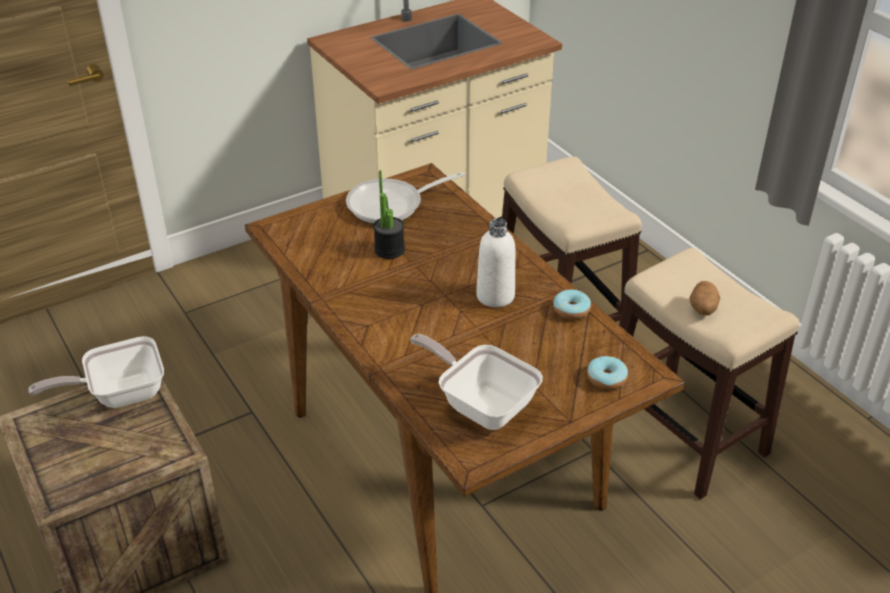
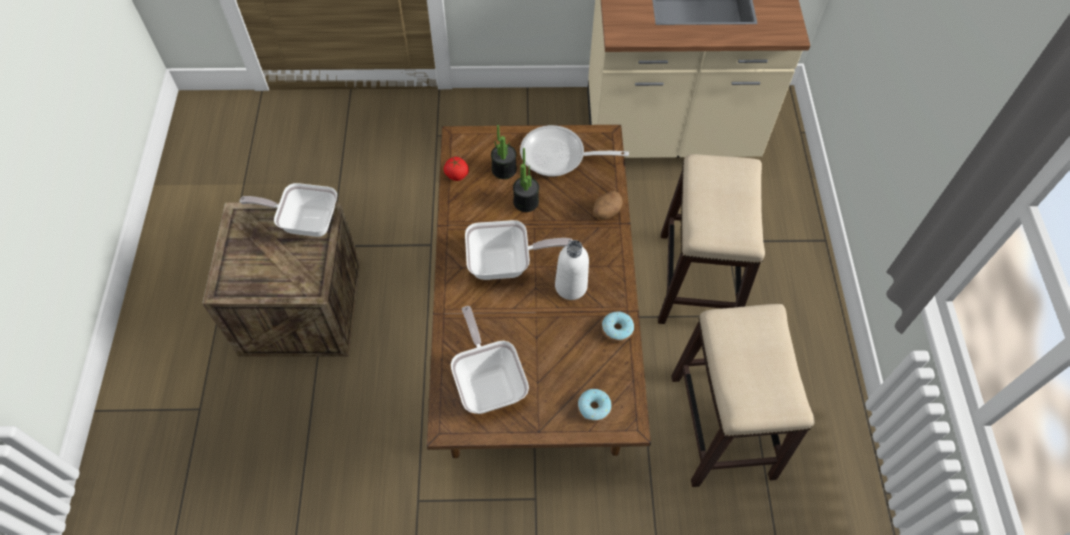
camera: 30 degrees right, 20 degrees up
potato [690,281,720,315] -> potato moved to [593,191,623,220]
none -> tomato [444,157,469,181]
none -> frying pan [465,220,573,280]
none -> potted plant [491,125,517,179]

